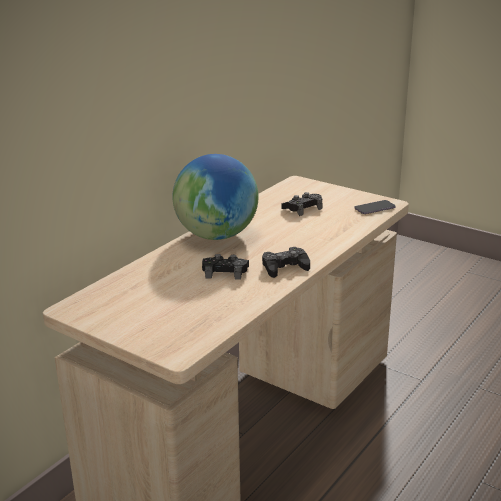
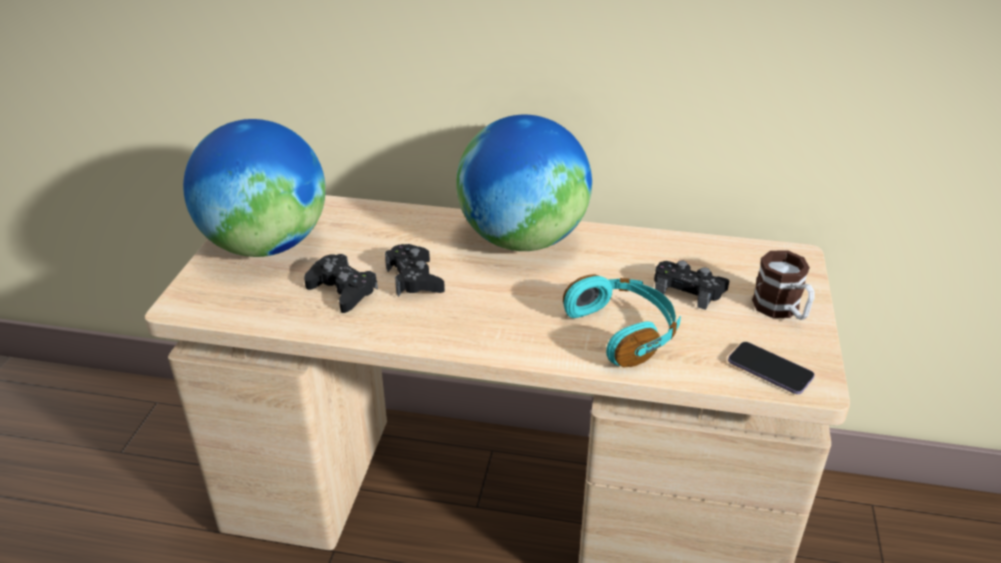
camera: 65 degrees right, 10 degrees up
black game controller [262,247,310,278] -> black game controller moved to [304,254,378,313]
none -> globe [183,119,326,257]
none -> turquoise headphones [563,274,681,368]
none -> mug [752,250,815,320]

